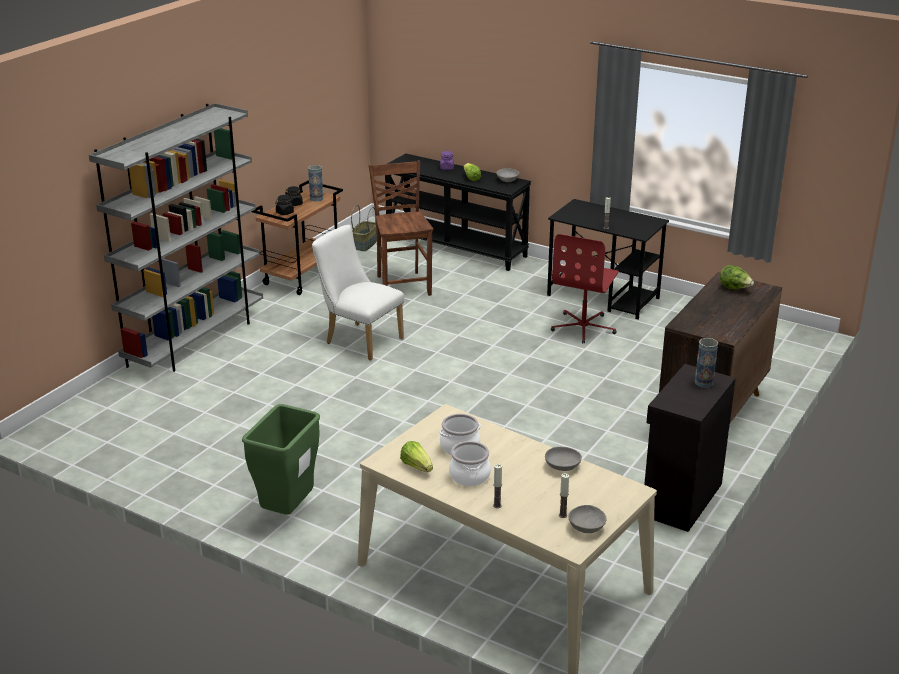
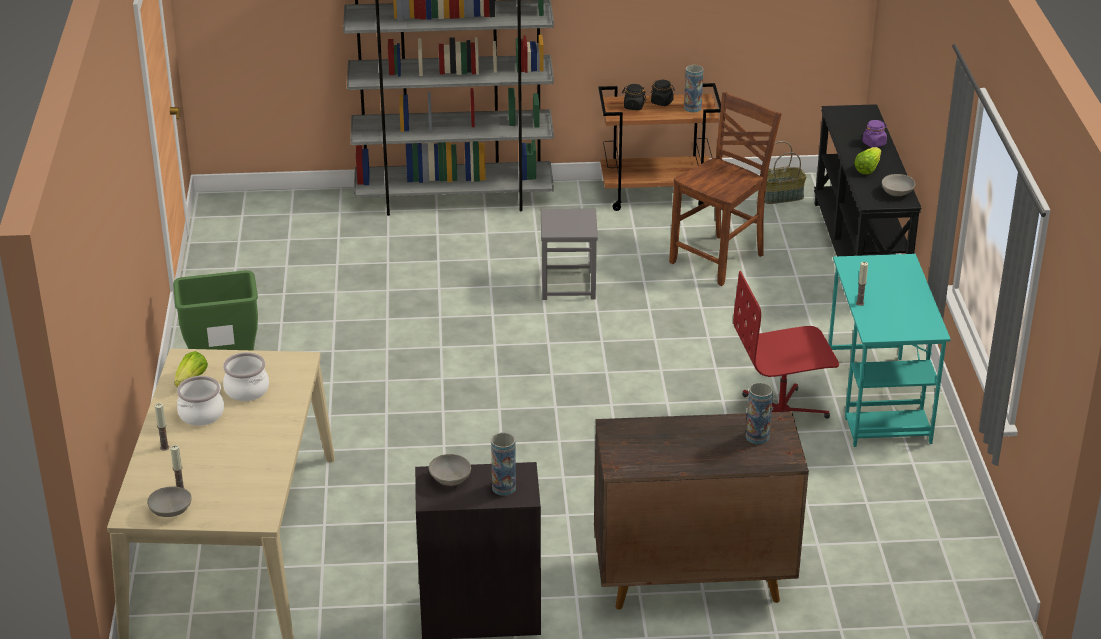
camera: 55 degrees right, 5 degrees up
white chair [312,225,404,361] -> grey stool [541,209,598,300]
grey bowl [545,447,582,471] -> grey bowl moved to [429,454,471,486]
black desk [547,199,669,320] -> turquoise desk [828,254,951,447]
lettuce [720,265,754,289] -> vase [746,382,773,444]

